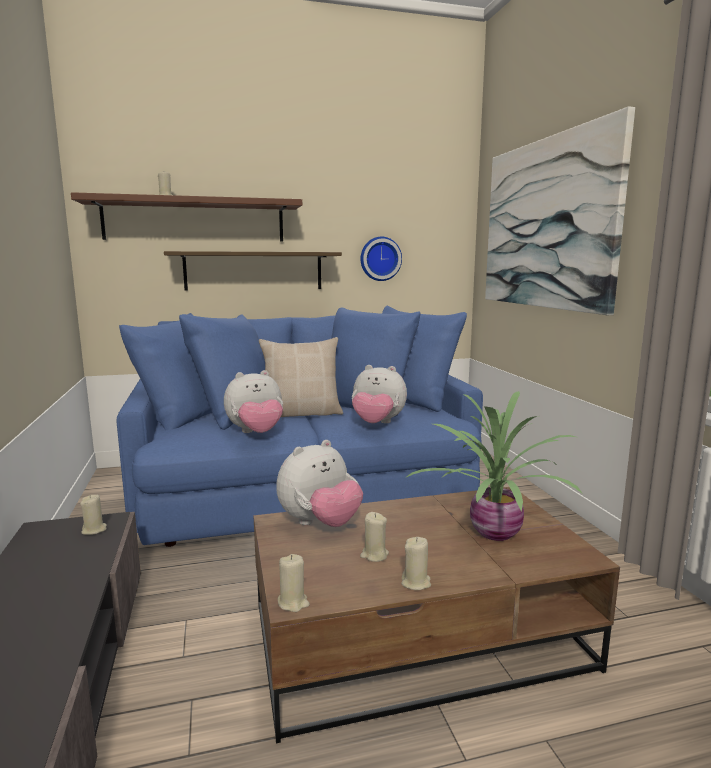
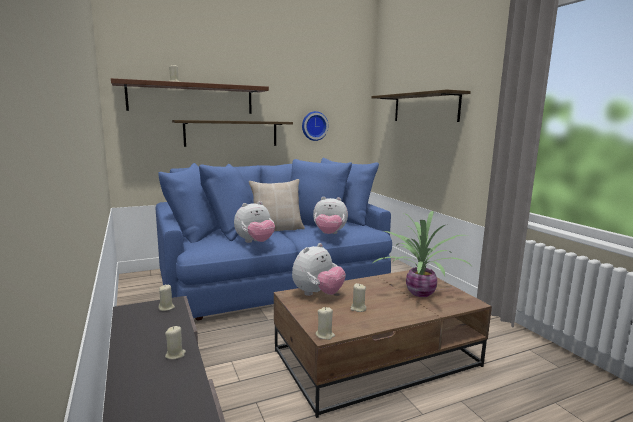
camera: 10 degrees left, 0 degrees up
beige candle [401,537,431,590] -> beige candle moved to [165,326,186,360]
picture [485,106,635,315] -> shelf [371,90,471,122]

